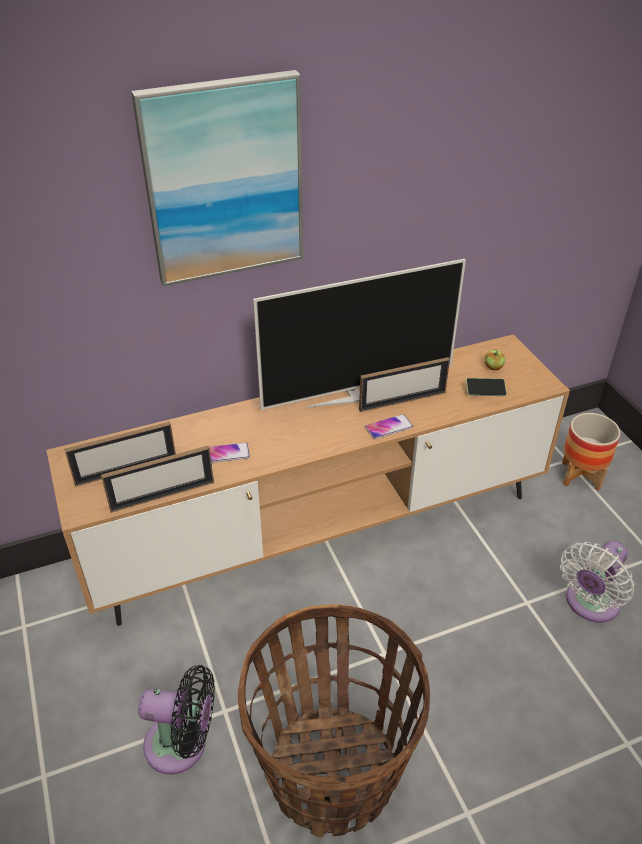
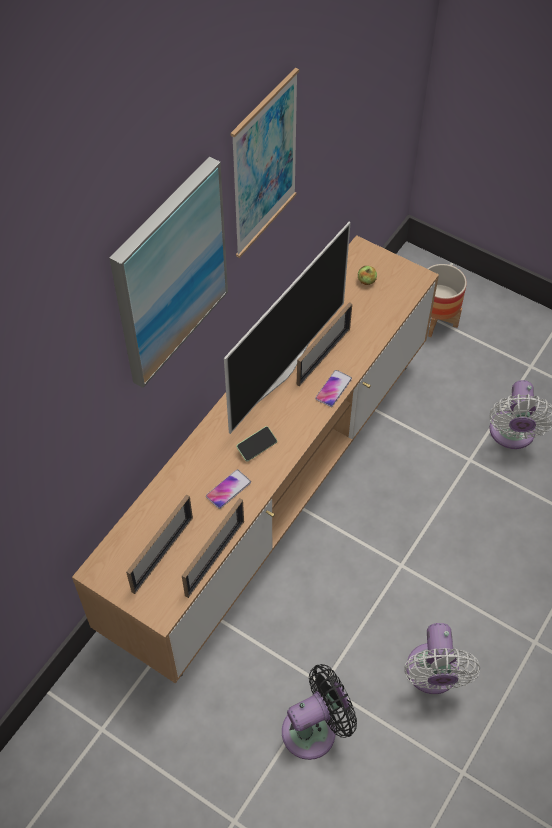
camera: 35 degrees left, 15 degrees up
basket [238,604,430,838] -> white fan [404,623,480,694]
phone [466,378,507,396] -> phone moved to [236,426,277,461]
none -> picture [230,68,299,258]

